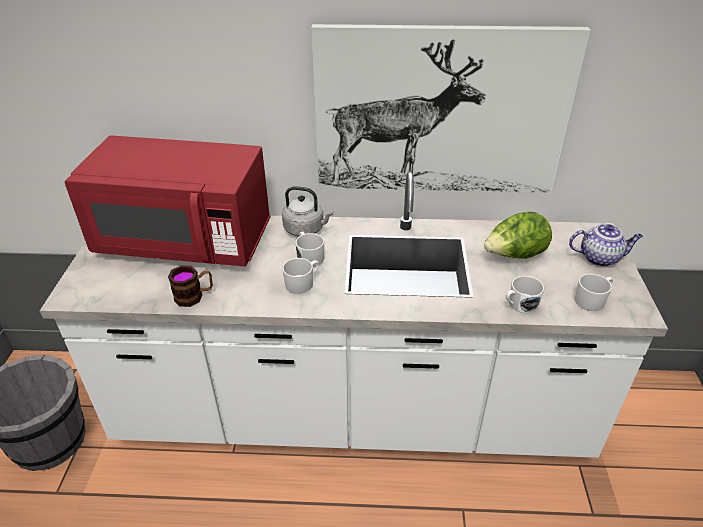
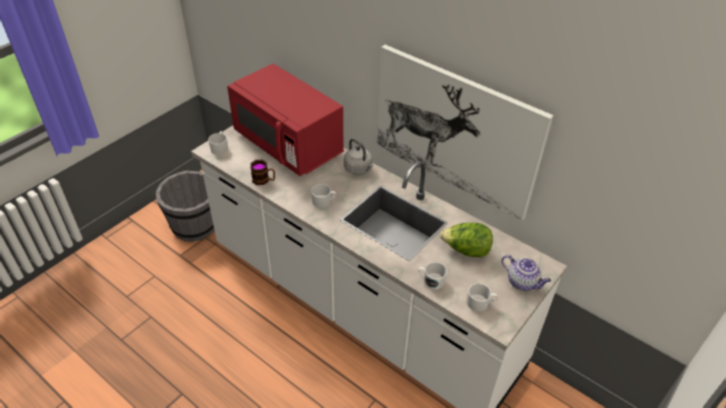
camera: 35 degrees right, 5 degrees up
white mug [296,232,324,267] -> white mug moved to [208,131,228,155]

